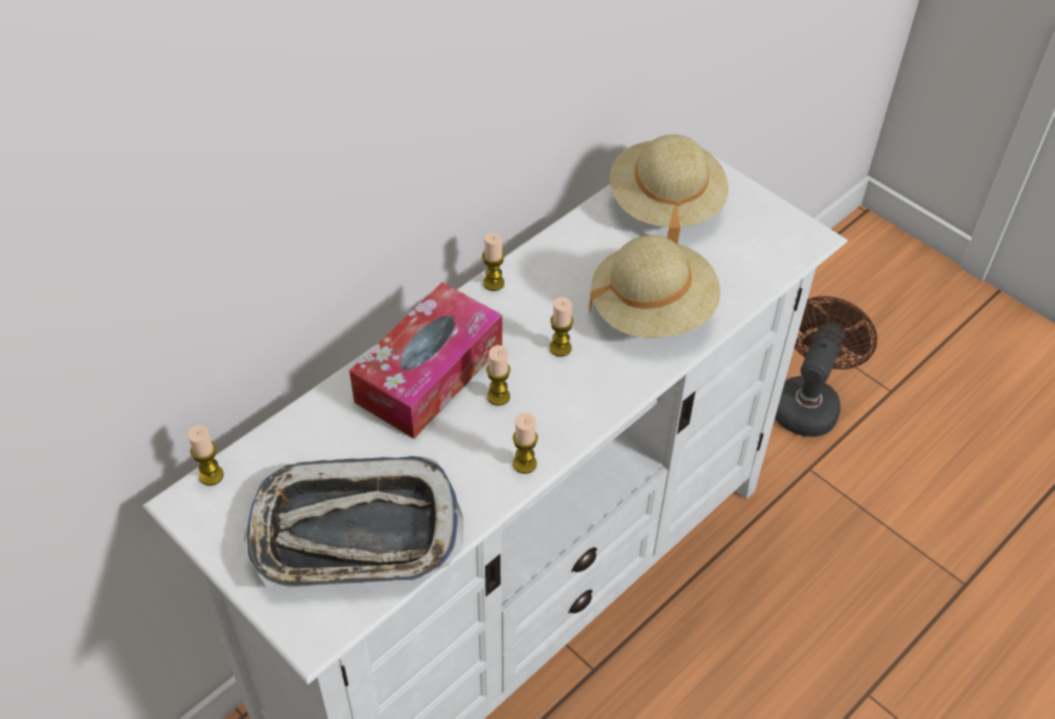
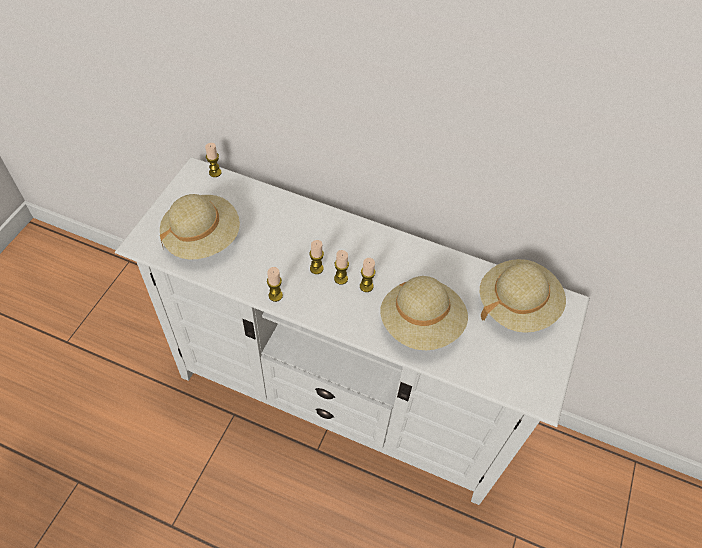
camera: 65 degrees right, 5 degrees up
tray [244,456,464,587] -> beige hat [160,194,240,259]
tissue box [349,282,502,439] -> none
candle [482,233,505,291] -> candle moved to [334,250,349,285]
brown fan [775,296,877,437] -> none

